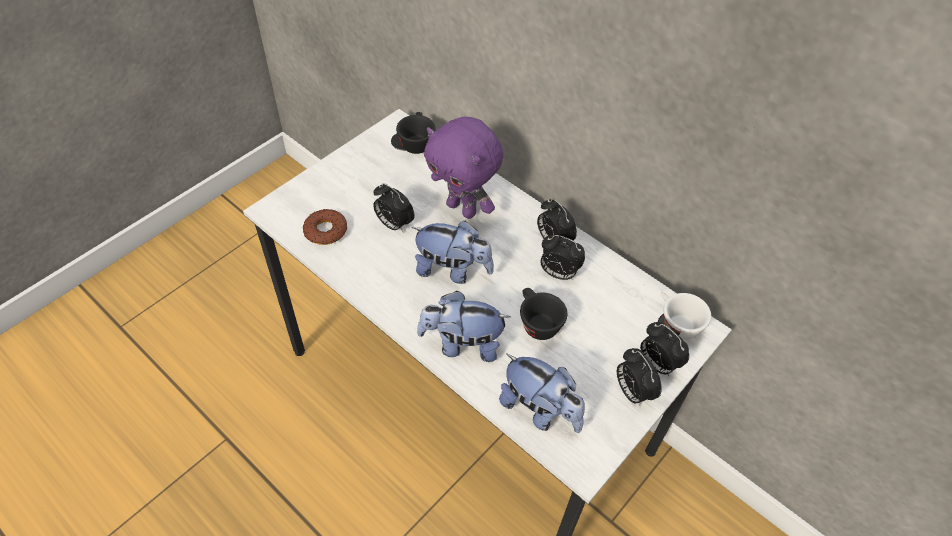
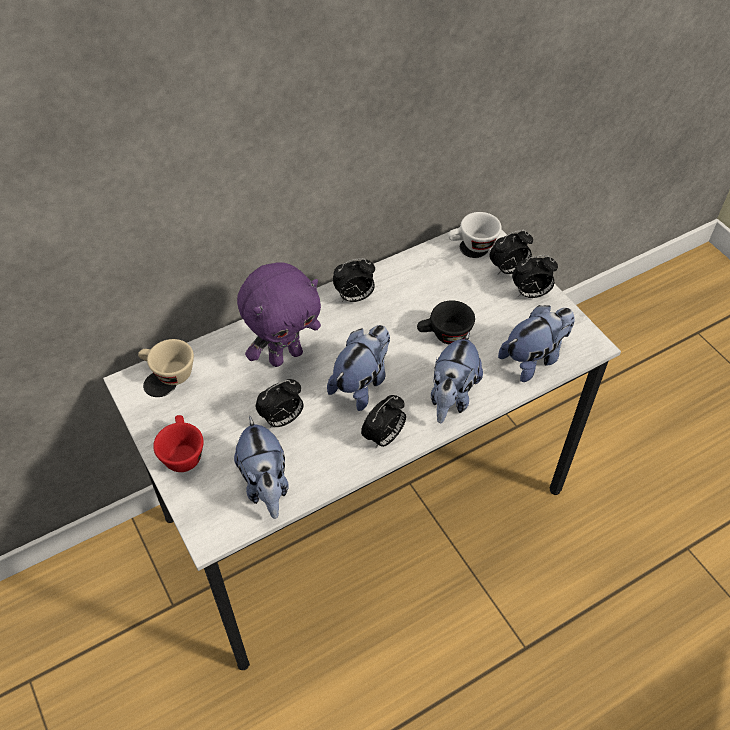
camera: 70 degrees left, 0 degrees up
donut [303,209,347,245] -> plush toy [234,416,289,519]
black cup [396,112,436,154] -> beige cup [138,339,194,385]
alarm clock [540,235,585,280] -> alarm clock moved to [361,395,406,449]
none -> red cup [153,415,203,472]

